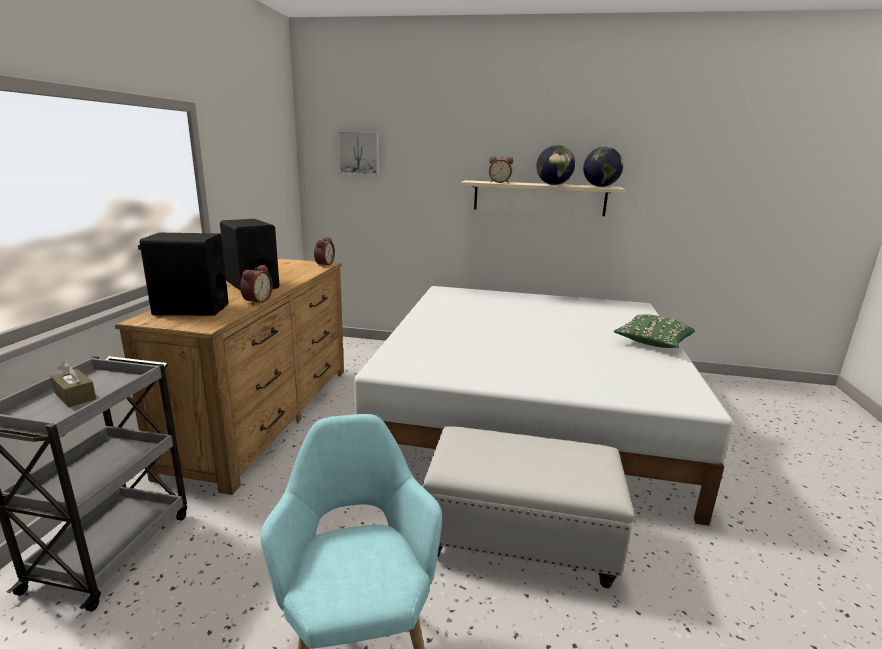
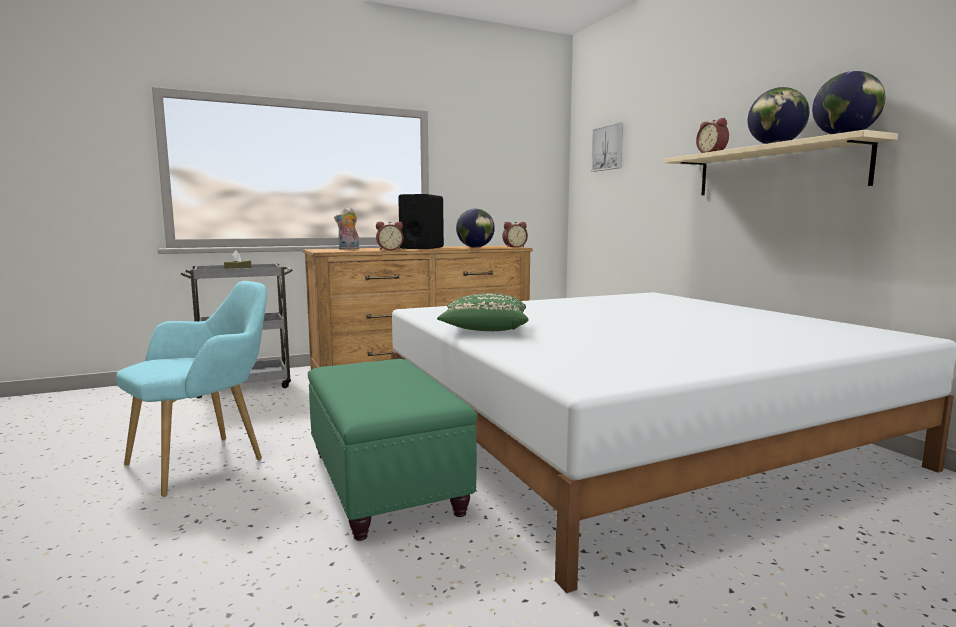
camera: 55 degrees right, 10 degrees down
black speaker [138,233,228,315] -> plush toy [334,208,359,250]
white ottoman [423,426,635,588] -> green ottoman [308,359,478,541]
green pillow [614,314,695,348] -> green pillow moved to [437,293,528,331]
none -> globe [456,209,495,248]

